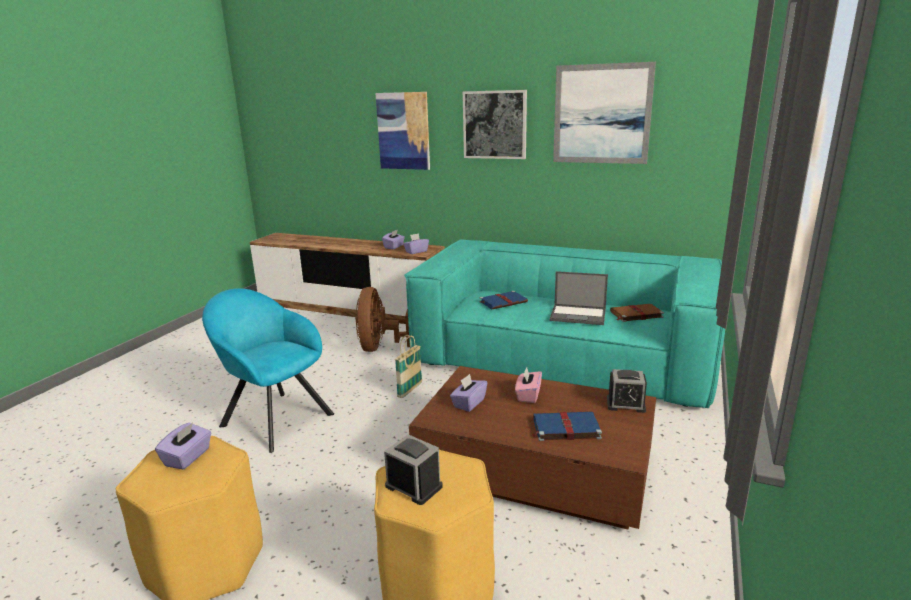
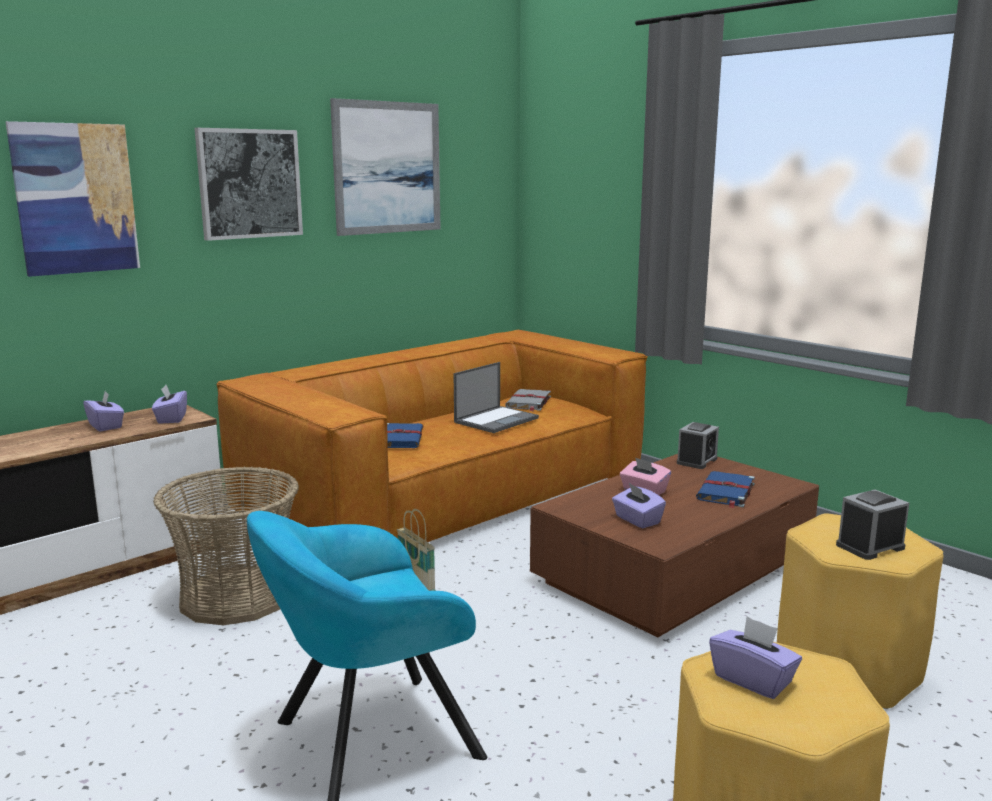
camera: 65 degrees left, 5 degrees down
brown fan [355,287,410,352] -> basket [153,466,299,625]
turquoise sofa [404,239,725,408] -> brown sofa [216,330,648,542]
brown book [610,304,664,322] -> grey book [505,389,551,411]

